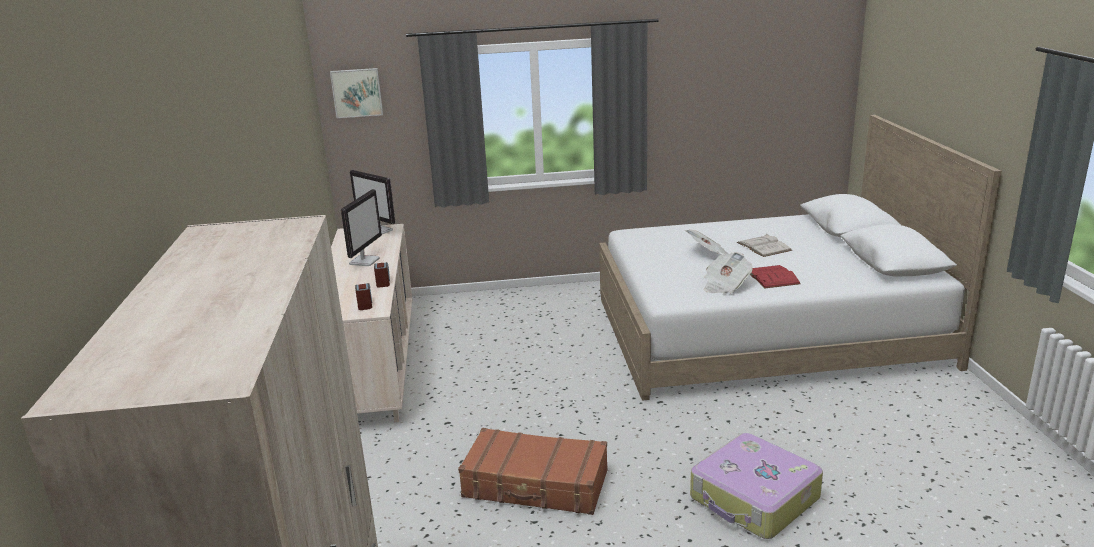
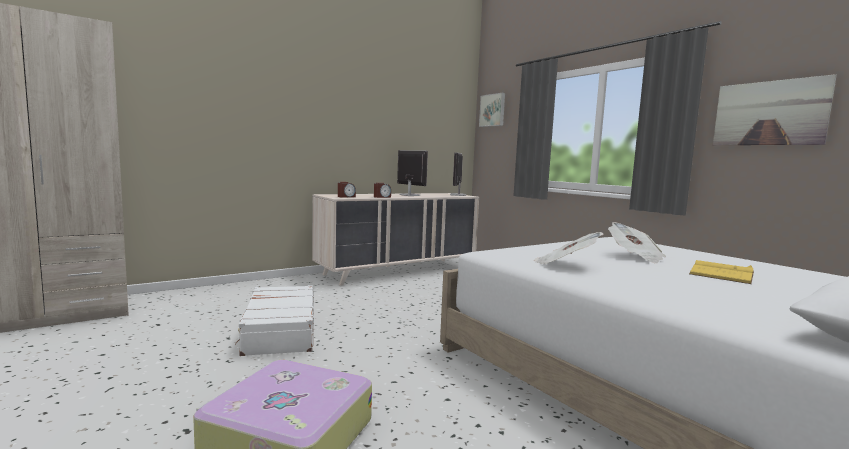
camera: 60 degrees right, 15 degrees down
monitor [341,189,382,266] -> monitor turned 120 degrees counterclockwise [397,150,428,196]
brown suitcase [458,428,608,515] -> white suitcase [235,285,314,356]
white book [737,234,792,257] -> yellow book [689,260,754,284]
red book [750,265,801,288] -> none
none -> picture [713,74,837,146]

